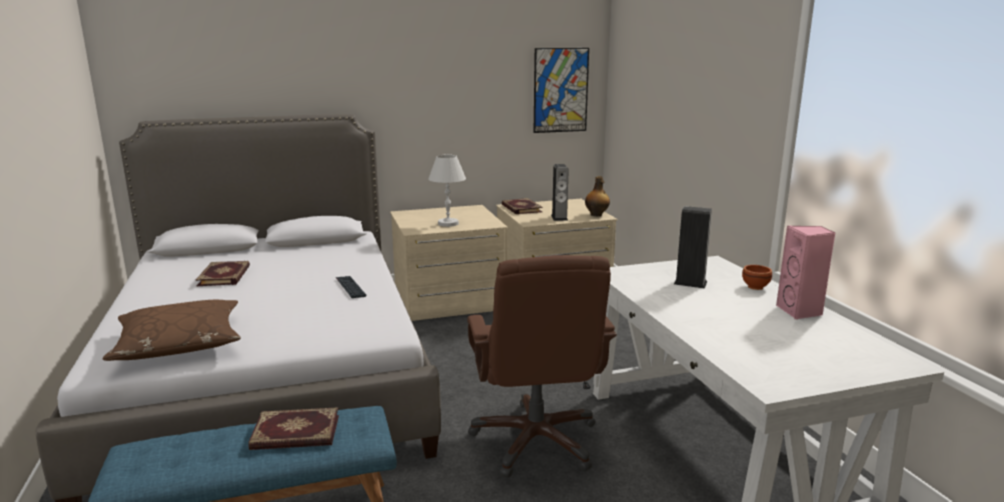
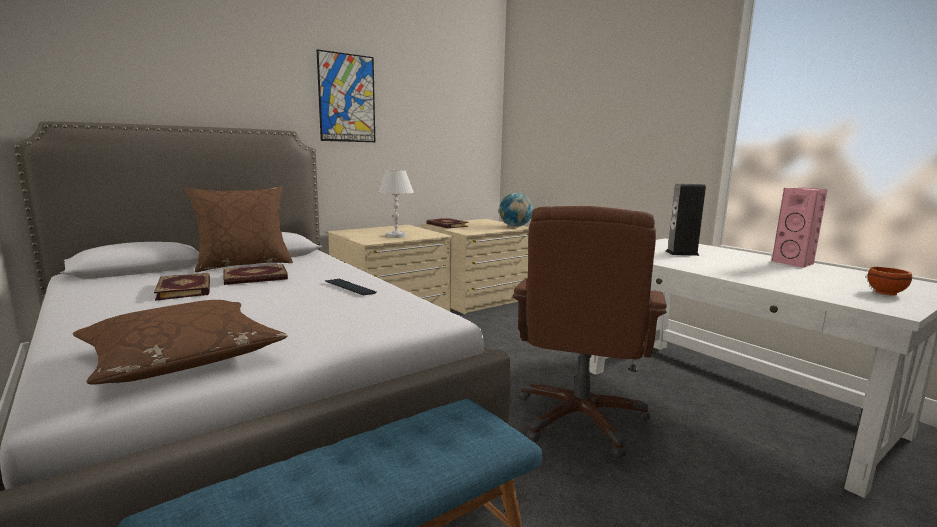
camera: 20 degrees left, 5 degrees down
book [248,407,339,450] -> book moved to [223,264,288,285]
brown office chair [467,255,617,478] -> brown office chair turned 45 degrees clockwise [513,206,667,458]
picture [534,48,589,133] -> picture moved to [317,49,375,142]
speaker [551,164,569,221] -> none
bottle [585,176,610,216] -> globe [499,193,533,227]
brown bowl [742,265,772,290] -> brown bowl moved to [868,267,912,296]
none -> brown pillow [186,186,293,272]

